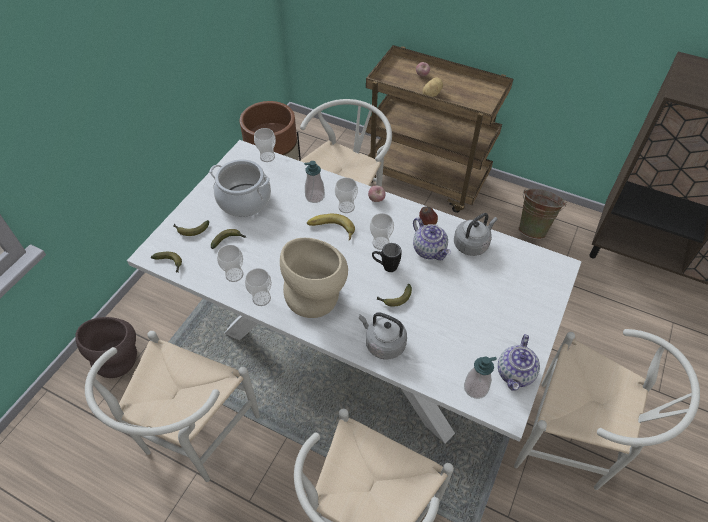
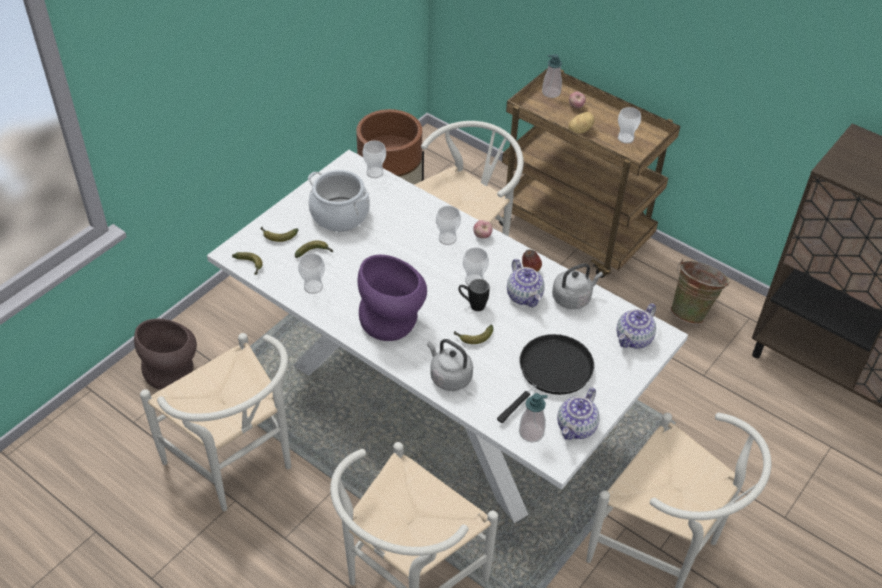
camera: 10 degrees right, 5 degrees down
white chair [85,331,260,482] -> white chair turned 75 degrees counterclockwise [140,333,291,511]
cup [245,268,272,306] -> cup moved to [618,107,641,144]
beige vase [280,238,348,318] -> purple vase [358,255,427,341]
soap dispenser [304,161,325,203] -> soap dispenser moved to [542,54,562,98]
banana [307,214,355,240] -> none
none -> black frying pan [497,334,594,423]
none -> teapot [617,303,656,349]

